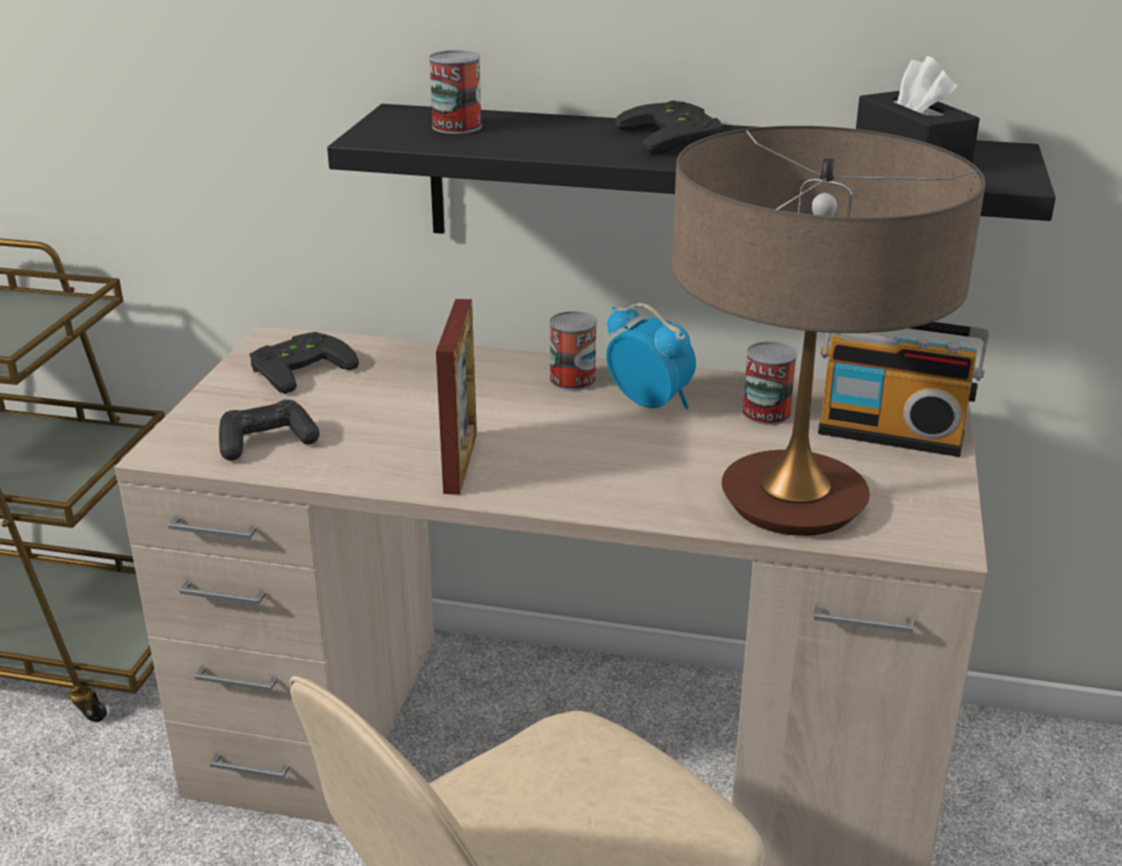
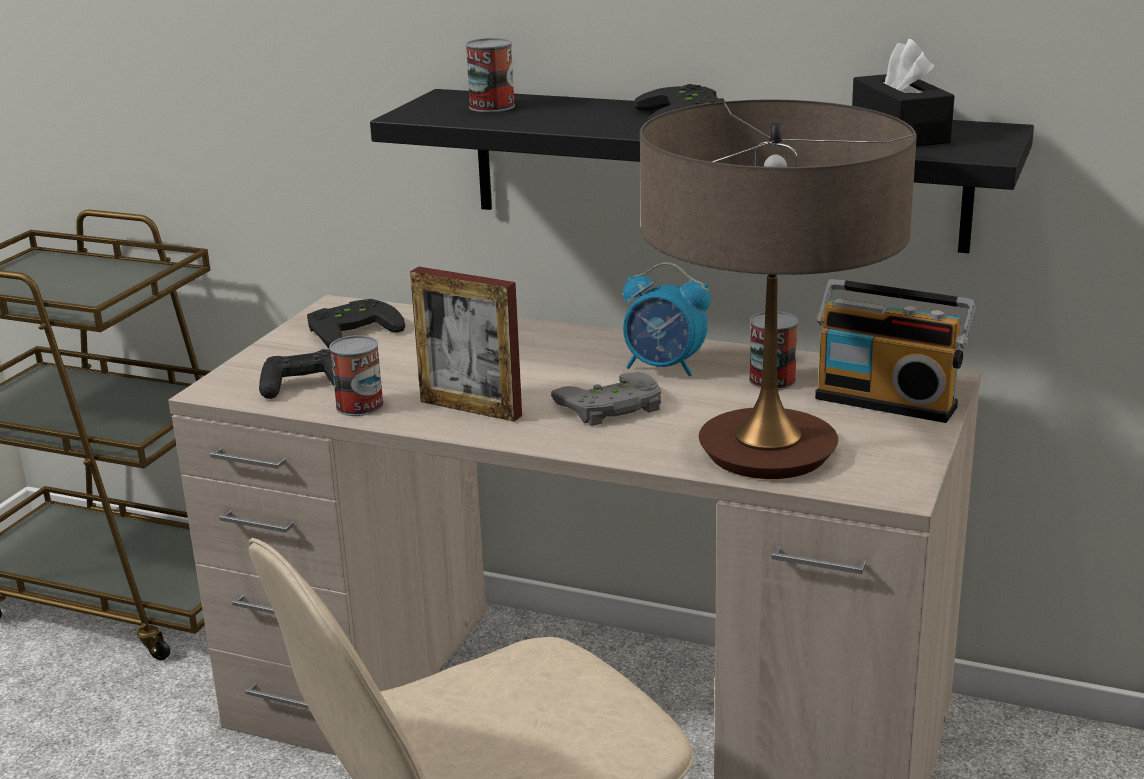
camera: 10 degrees right, 5 degrees down
picture frame [436,299,477,495] -> picture frame turned 105 degrees clockwise [410,267,522,422]
can [549,311,597,391] -> can moved to [329,335,384,416]
alarm clock [606,303,696,409] -> alarm clock turned 150 degrees clockwise [623,262,711,377]
none -> grey game controller [551,372,661,426]

